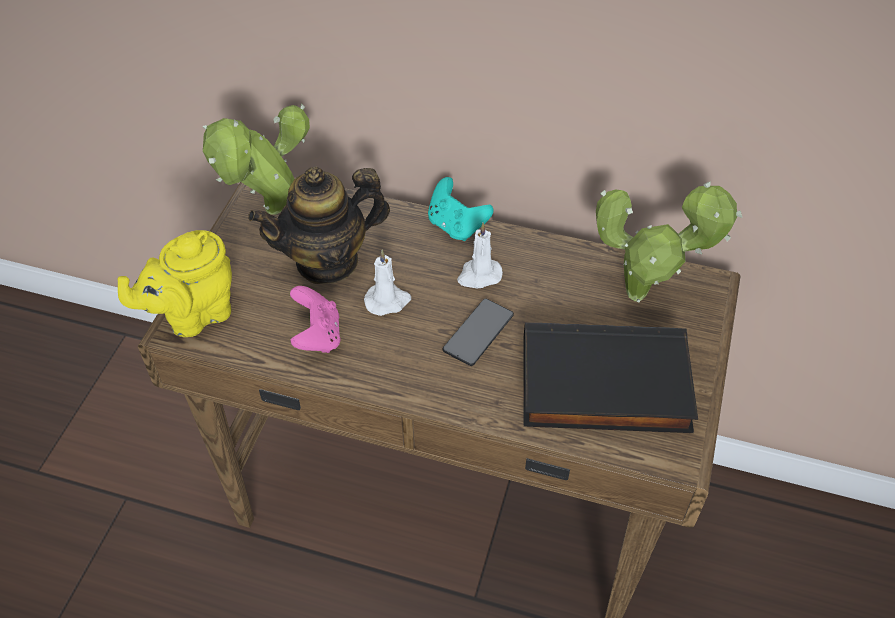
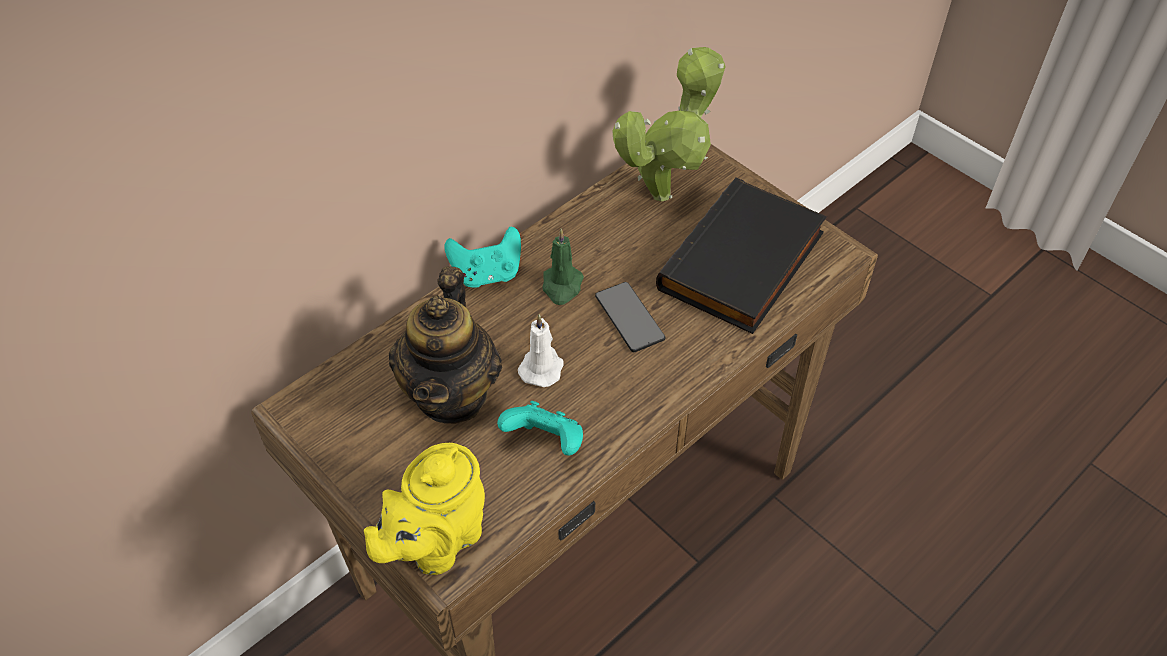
camera: 60 degrees left, 0 degrees up
yellow teapot [118,230,232,337] -> yellow teapot turned 45 degrees clockwise [364,443,485,575]
potted plant [203,103,310,215] -> none
pink game controller [290,286,341,353] -> turquoise game controller [497,401,583,456]
white candle [457,223,503,288] -> green candle [543,228,584,305]

